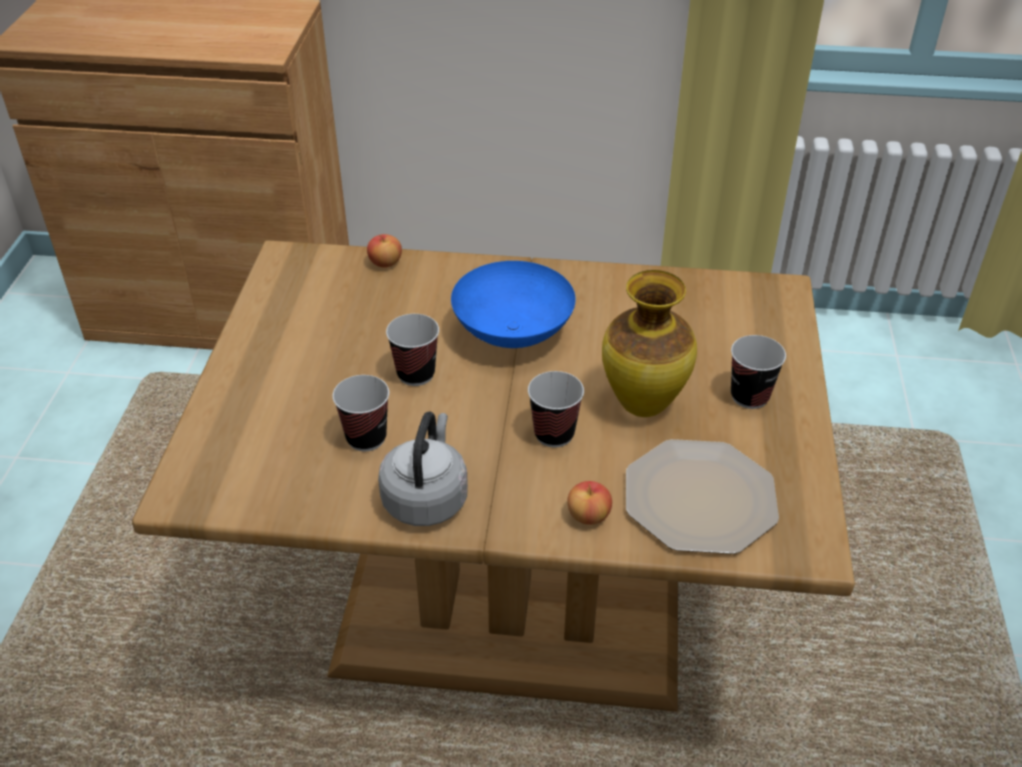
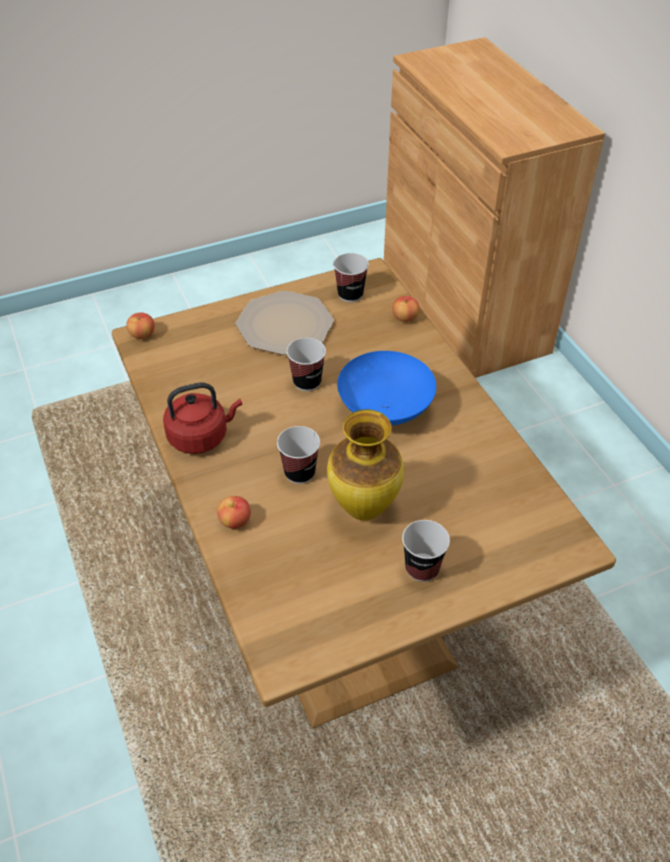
camera: 60 degrees right, 5 degrees up
cup [332,375,389,451] -> cup moved to [333,253,369,302]
grey kettle [378,412,468,526] -> red kettle [163,383,242,454]
plate [626,439,779,554] -> plate moved to [236,291,334,355]
none -> apple [127,313,155,339]

